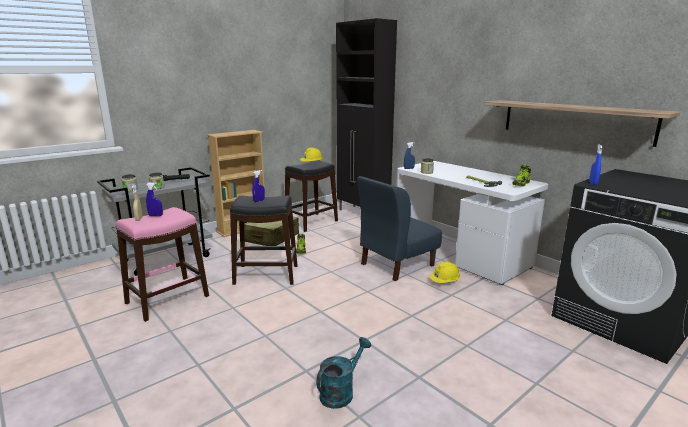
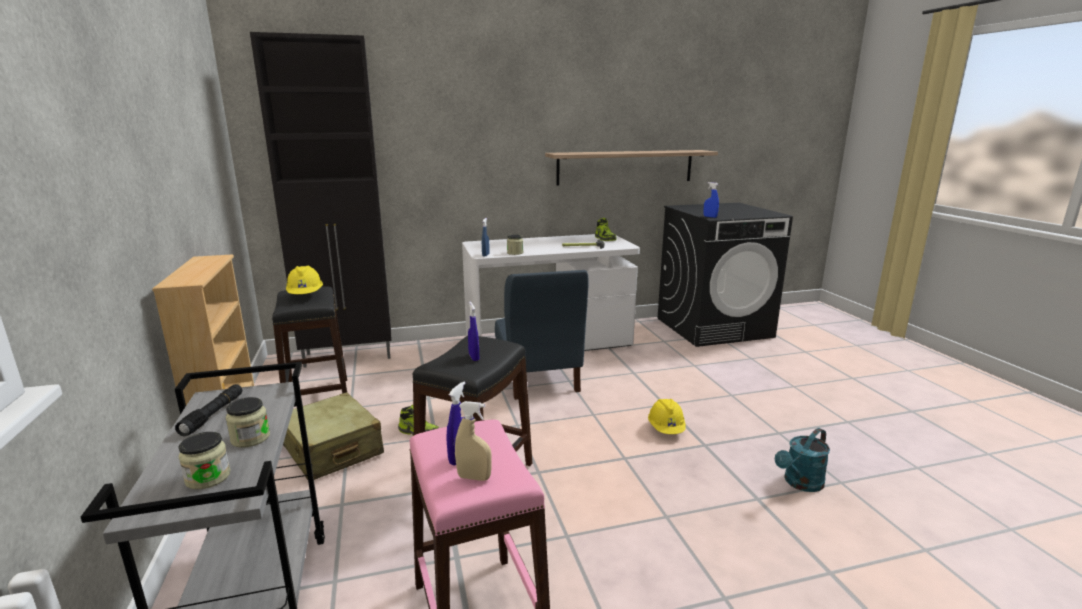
camera: 65 degrees left, 0 degrees up
turquoise watering can [316,337,371,409] -> turquoise watering can turned 105 degrees counterclockwise [775,428,830,492]
yellow hard hat [429,261,460,283] -> yellow hard hat moved to [648,399,686,434]

